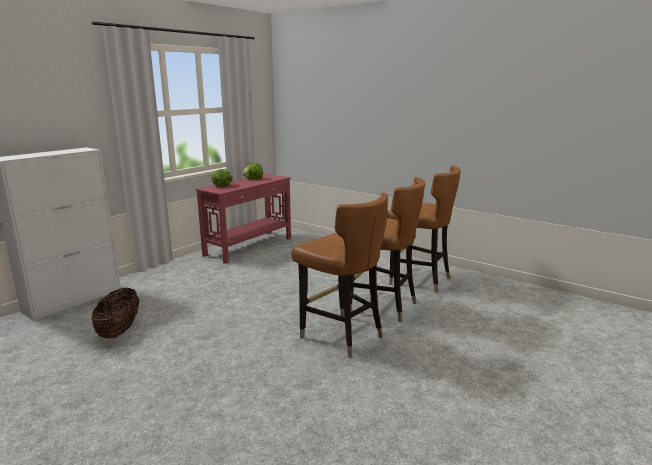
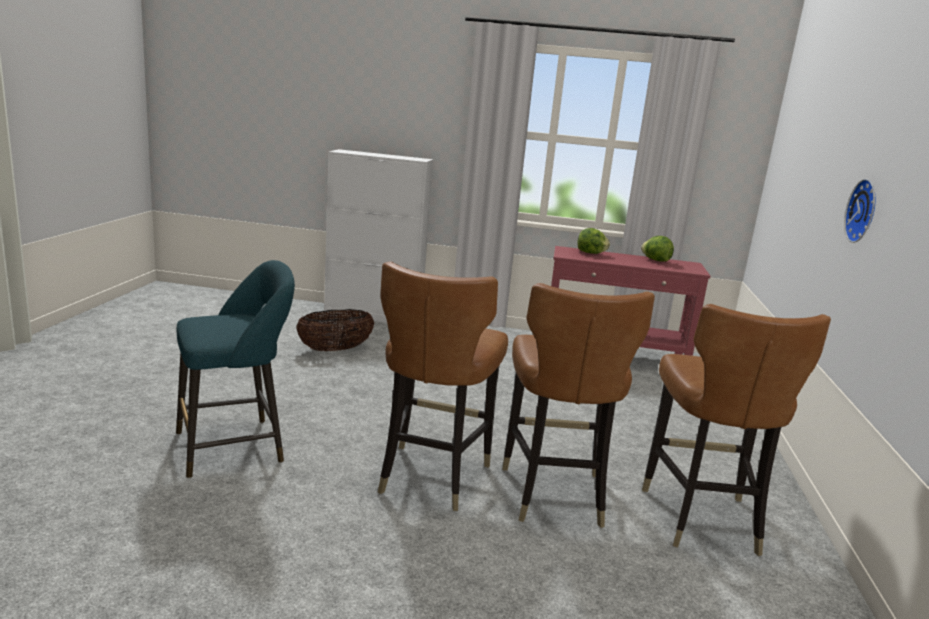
camera: 60 degrees right, 0 degrees up
none -> turquoise stool [176,260,295,478]
none -> wall clock [844,179,876,243]

